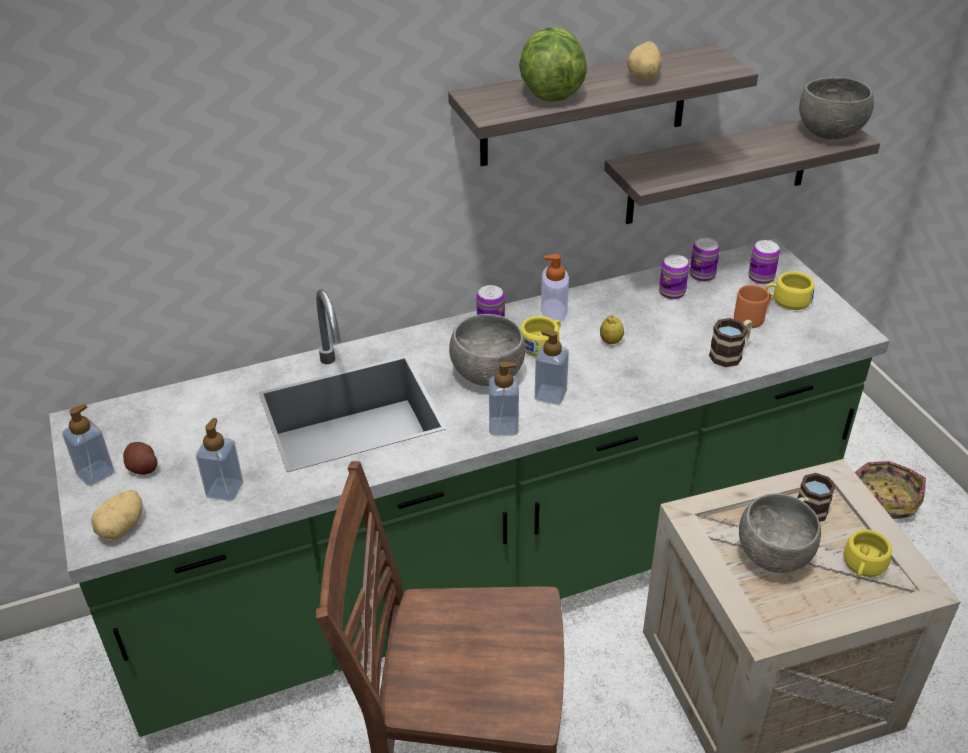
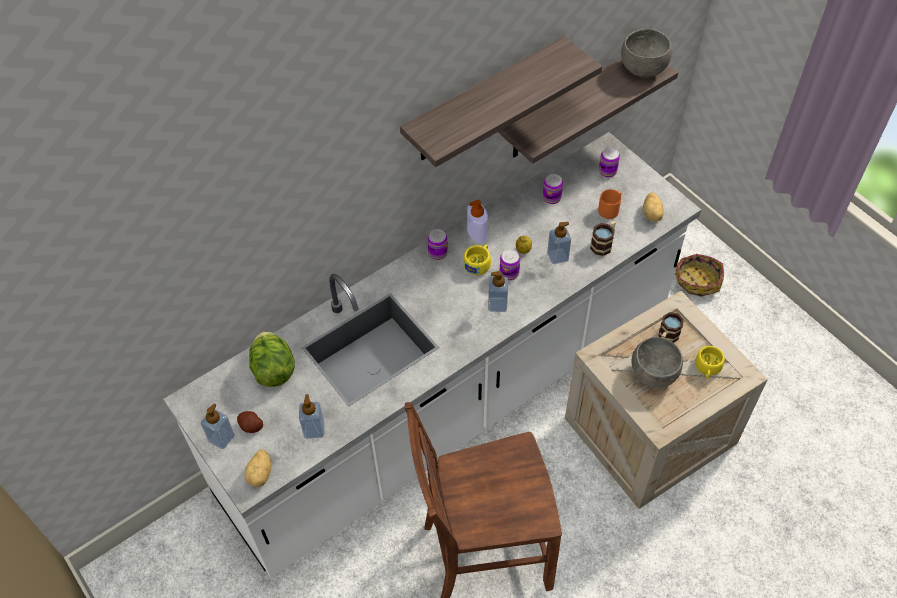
camera: 15 degrees left, 15 degrees up
green counter [49,239,890,737] -> white counter [163,132,701,578]
grey bowl [449,314,525,386] -> none
soap dispenser [489,362,519,436] -> soap dispenser moved to [547,222,571,264]
lettuce [519,27,587,102] -> lettuce moved to [249,331,295,387]
potato [627,41,662,81] -> potato moved to [643,192,664,222]
can [690,238,720,282] -> can moved to [500,249,520,280]
yellow cup [765,271,815,310] -> none

